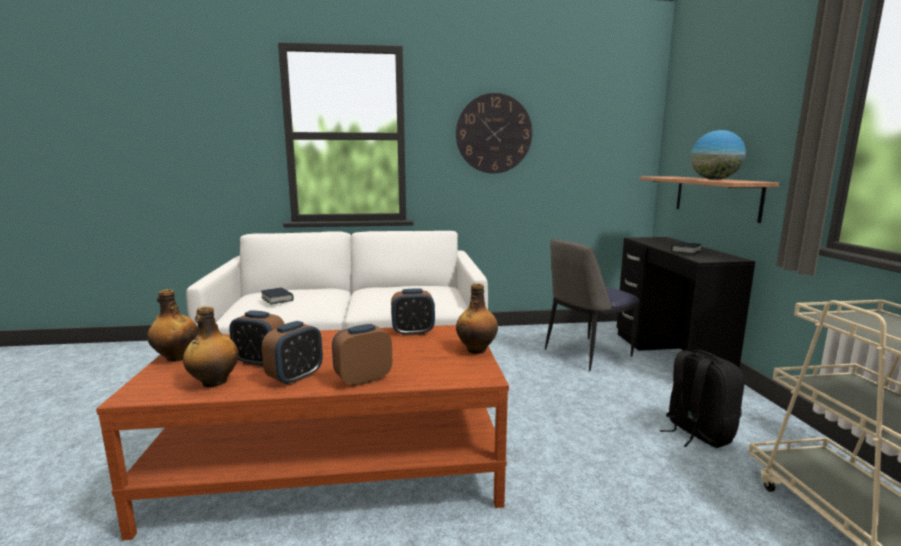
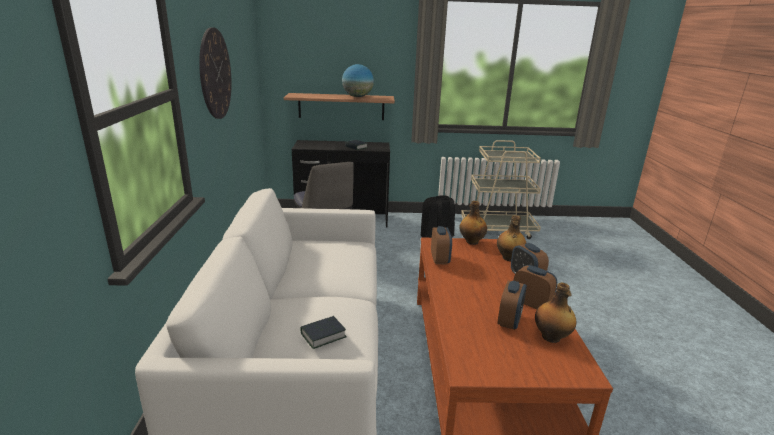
camera: 85 degrees left, 10 degrees up
bottle [147,289,198,362] -> bottle moved to [497,215,526,261]

